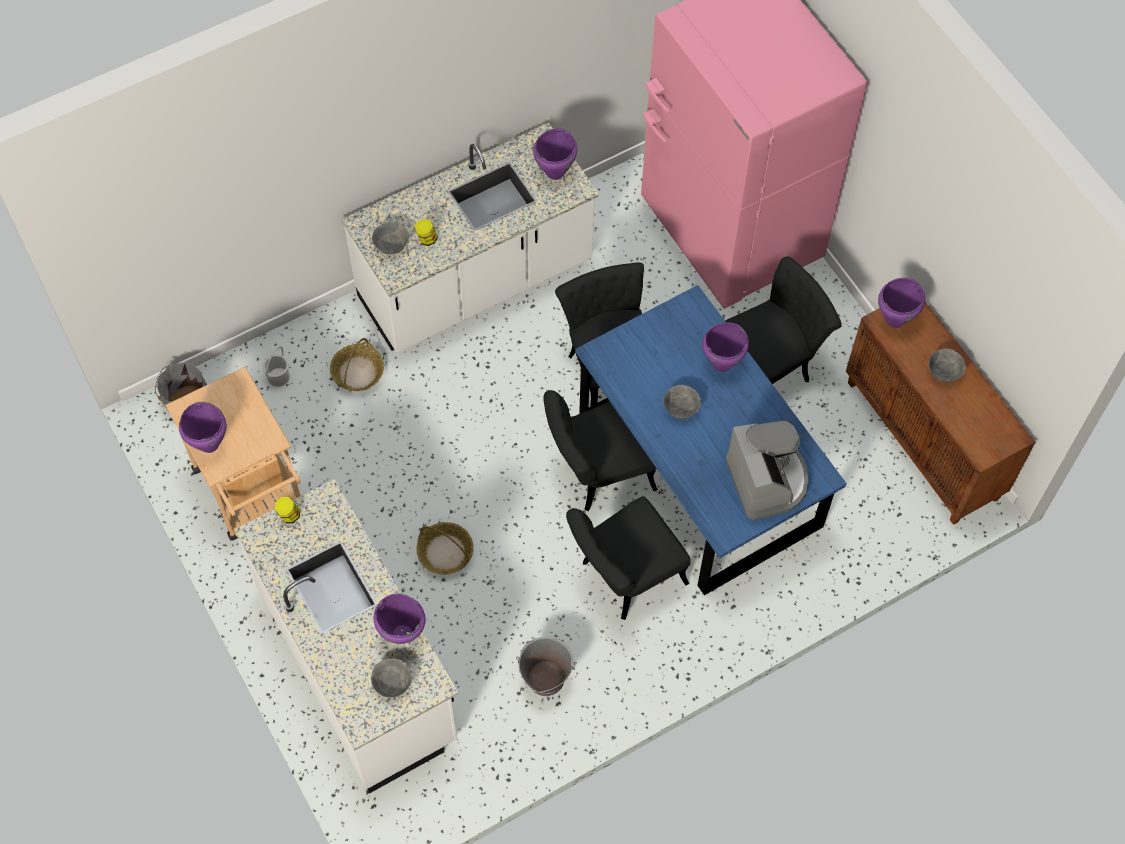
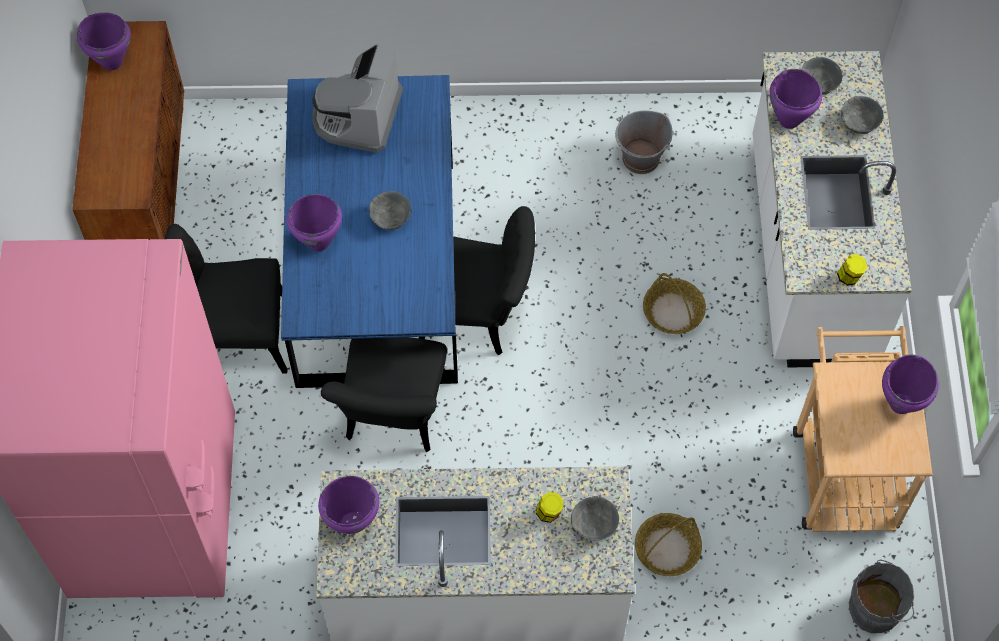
camera: 150 degrees left, 0 degrees up
white bucket [263,346,290,387] -> none
black chair [566,496,691,620] -> none
purple cooking pot [878,278,925,328] -> purple cooking pot moved to [77,12,131,70]
grey bowl [928,349,966,382] -> grey bowl moved to [841,96,883,134]

